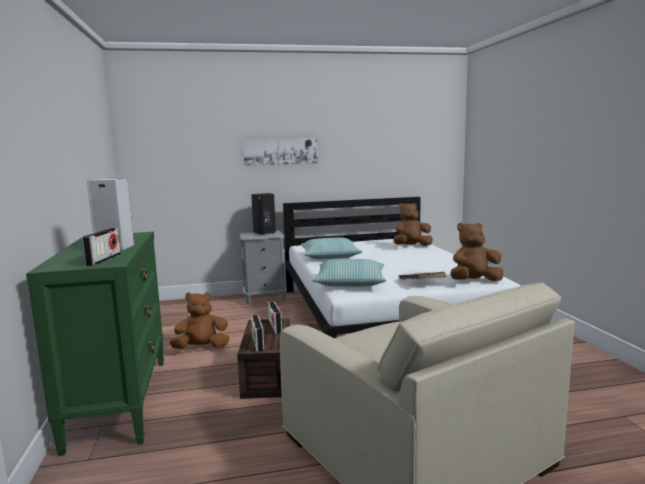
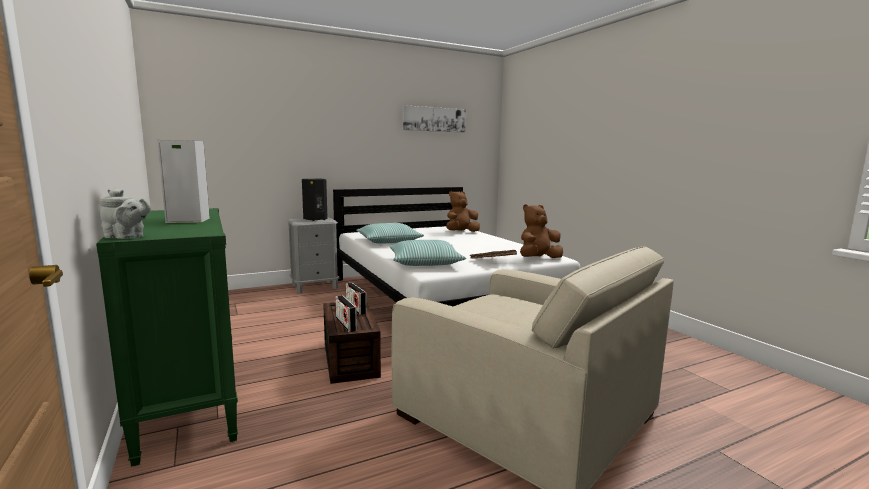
camera: 15 degrees left, 0 degrees up
radio [82,228,121,266] -> none
brown plush toy [169,292,229,349] -> none
picture [243,139,318,166] -> picture moved to [403,105,466,133]
none -> grey teapot [100,188,151,239]

